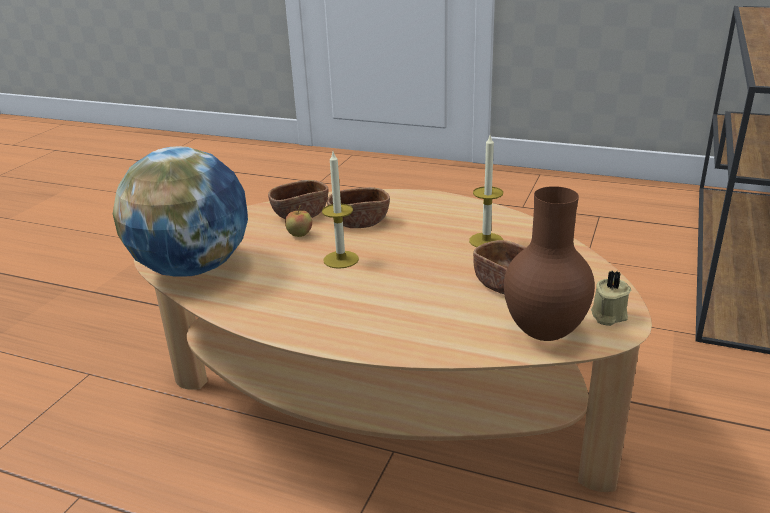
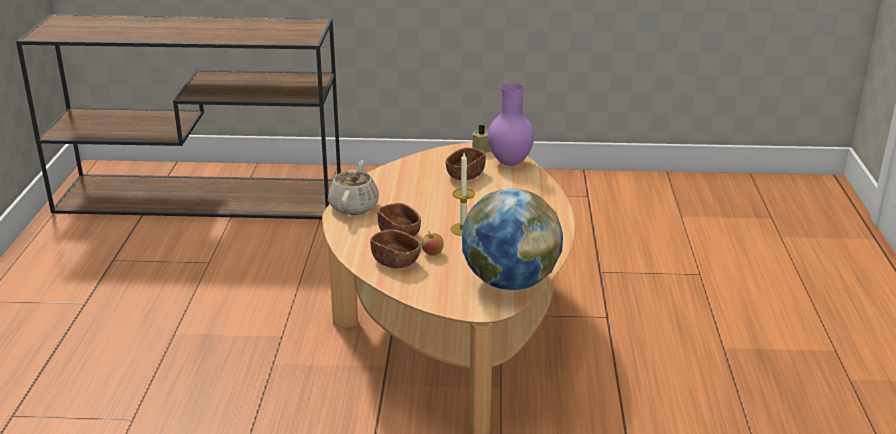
camera: 110 degrees left, 0 degrees up
candle [469,133,504,247] -> none
brown vase [504,186,595,341] -> purple vase [488,83,534,166]
none -> beige teapot [328,160,379,215]

